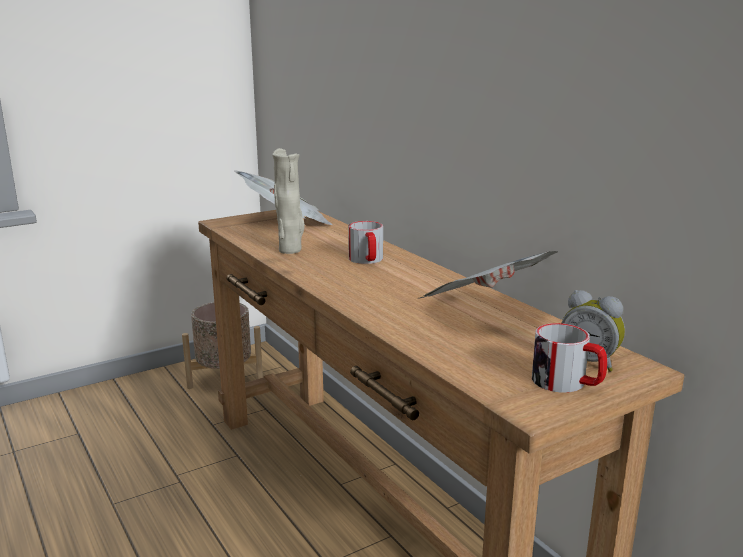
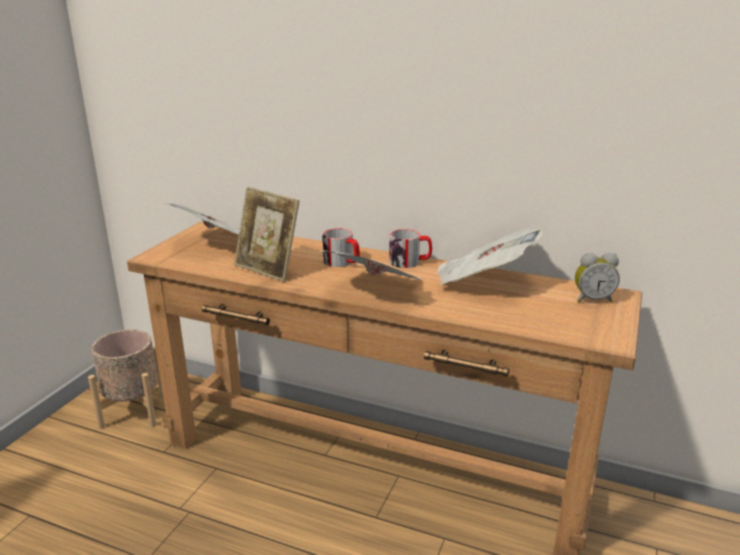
camera: 35 degrees left, 5 degrees up
beige vase [272,148,305,254] -> picture frame [234,186,300,282]
mug [532,323,607,393] -> mug moved to [389,229,432,268]
none -> newspaper [321,250,422,280]

